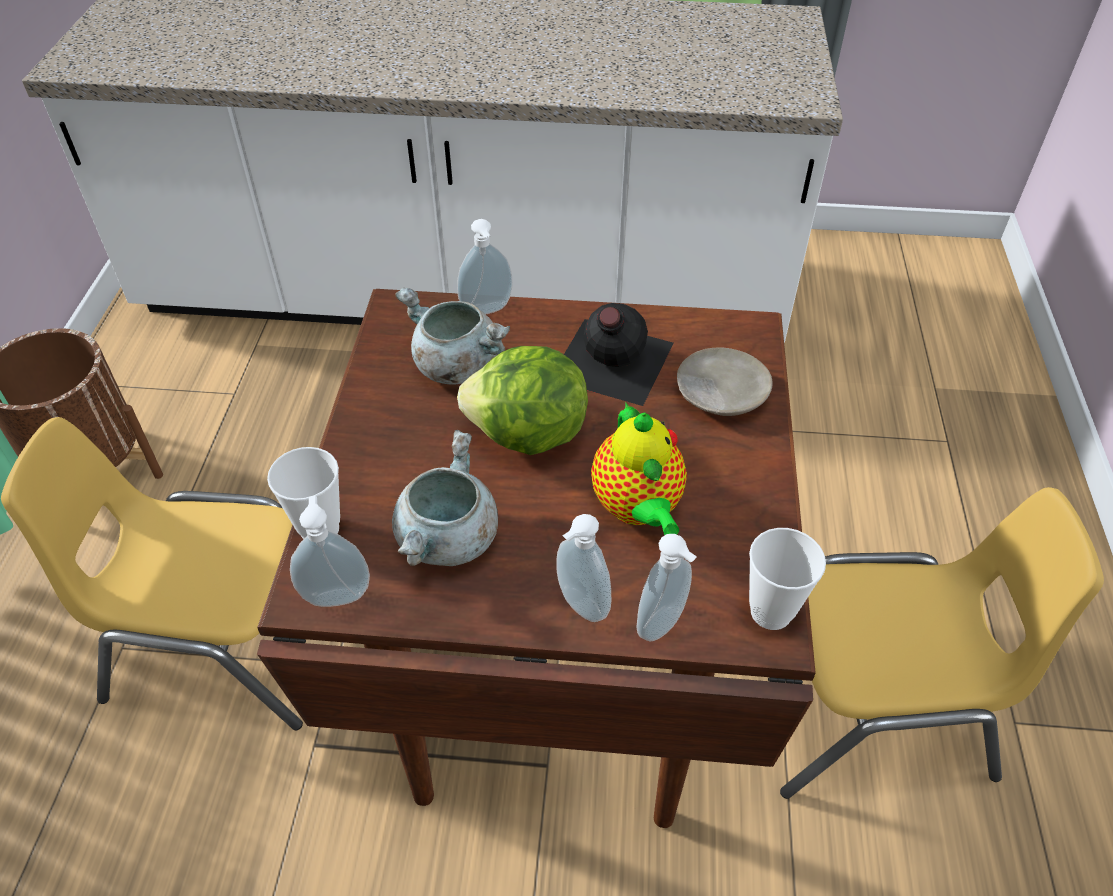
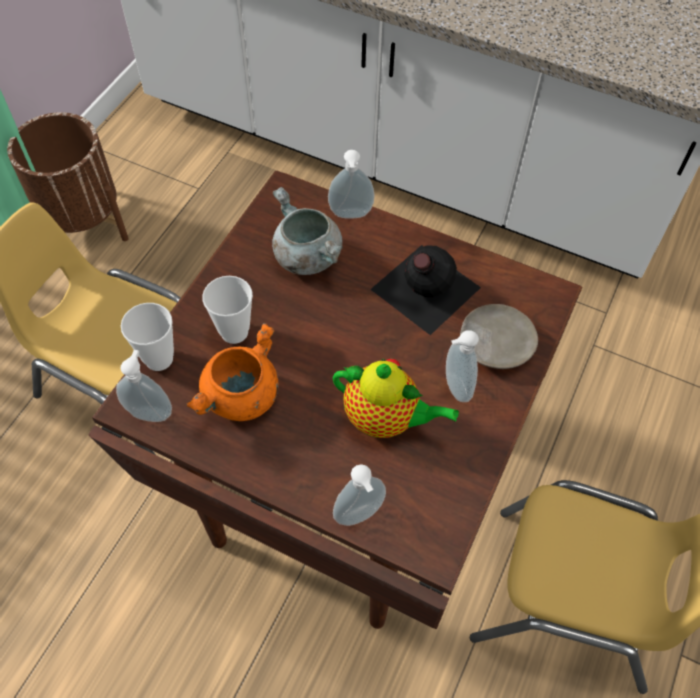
camera: 20 degrees right, 10 degrees up
grey cooking pot [392,430,498,566] -> orange cooking pot [186,323,278,421]
lettuce [457,346,588,455] -> none
soap dispenser [556,514,611,622] -> soap dispenser moved to [446,330,479,402]
teapot [591,403,687,535] -> teapot turned 75 degrees counterclockwise [333,359,459,438]
cup [749,528,826,630] -> cup moved to [202,276,253,344]

